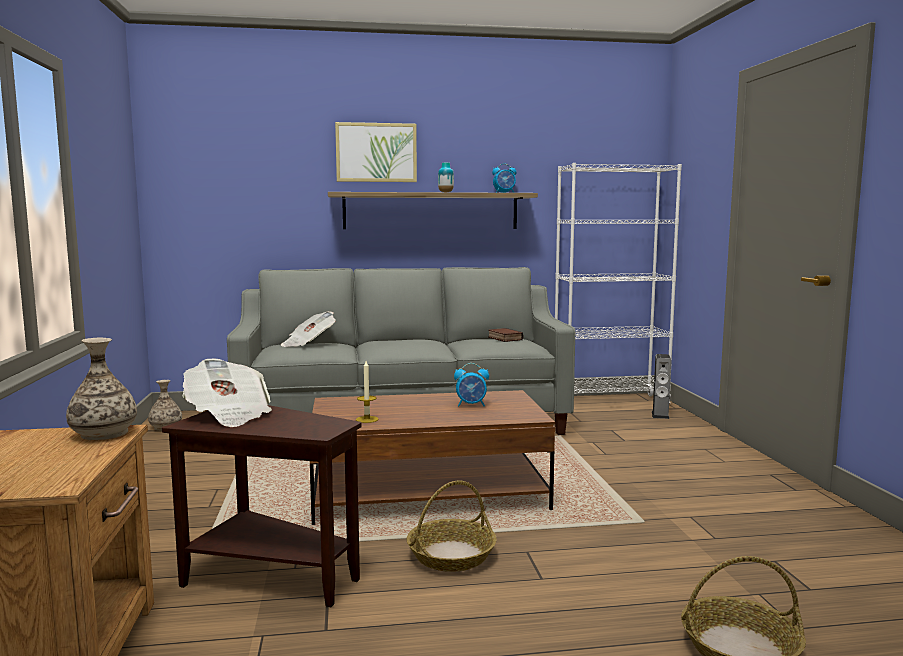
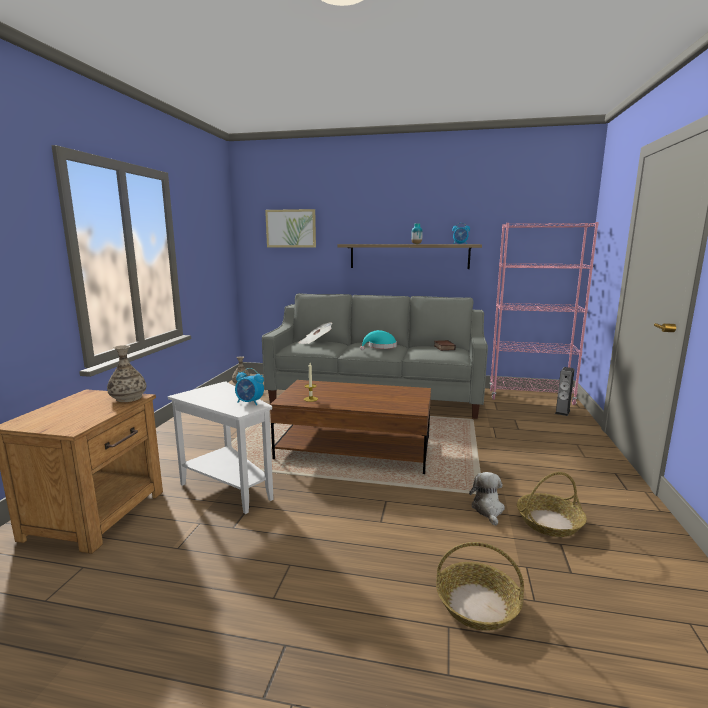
camera: 20 degrees right, 5 degrees up
brown side table [162,405,362,607] -> white side table [168,381,274,514]
newspaper [182,358,272,427] -> none
picture [335,122,417,182] -> picture moved to [265,209,316,247]
basket [407,481,497,572] -> basket moved to [517,472,587,537]
alarm clock [454,363,489,407] -> alarm clock moved to [235,368,264,405]
white bookcase [555,163,682,403] -> pink bookcase [489,222,599,405]
none -> turquoise hat [360,330,397,350]
none -> plush toy [469,472,505,526]

